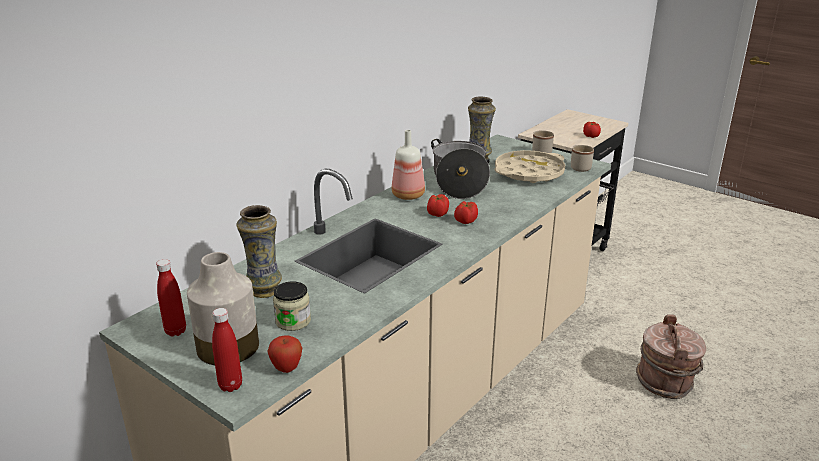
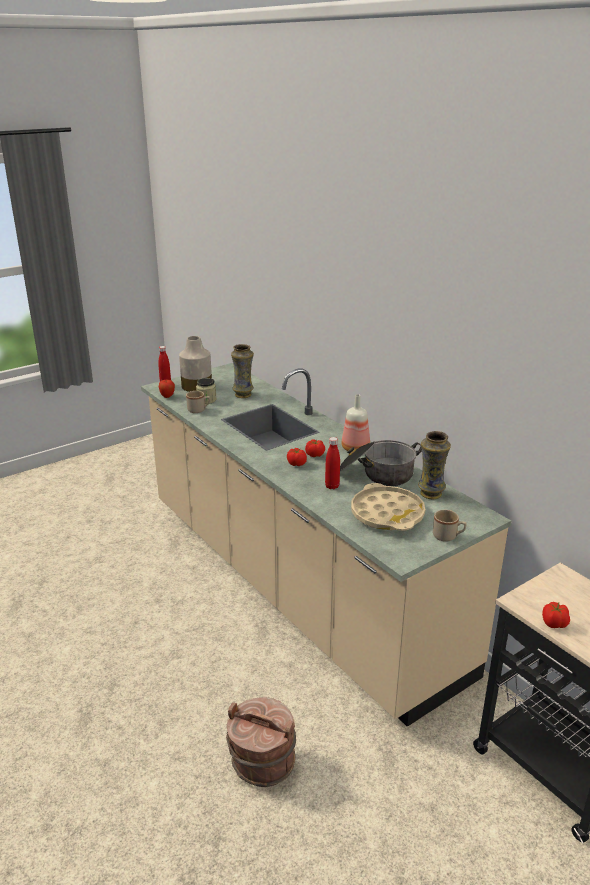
camera: 105 degrees right, 0 degrees up
red bottle [156,259,186,336] -> red bottle moved to [325,437,340,489]
beige mug [571,145,594,172] -> beige mug moved to [186,391,210,413]

